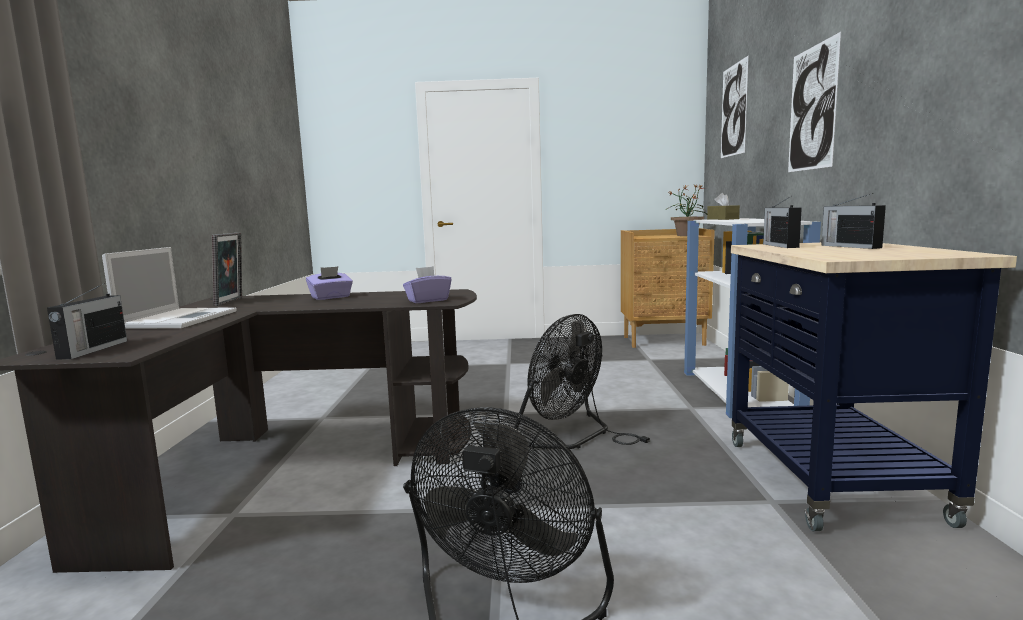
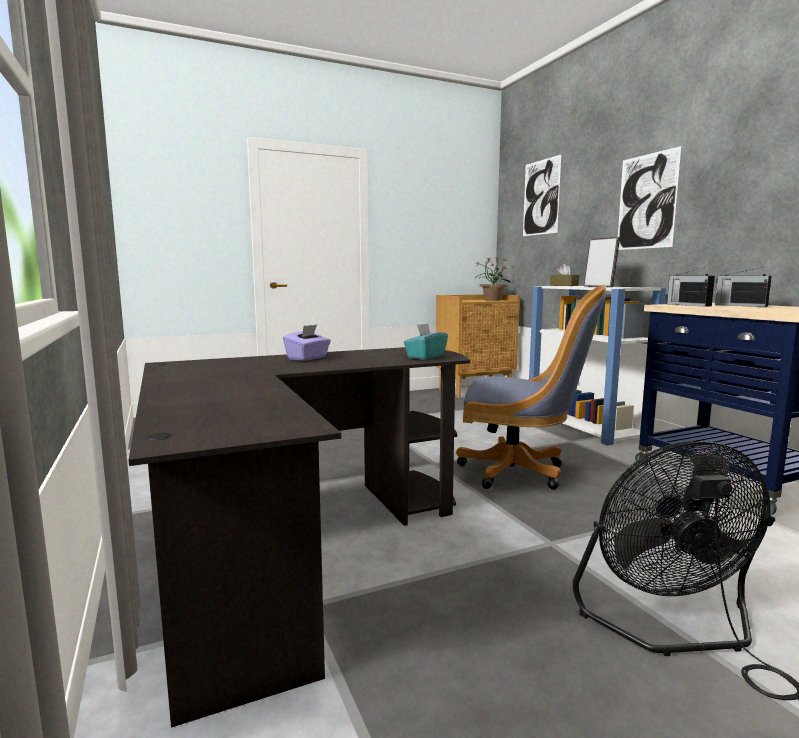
camera: 25 degrees left, 0 degrees up
radio [47,283,127,359] -> none
laptop [102,247,237,329] -> none
picture frame [212,233,242,306] -> picture frame moved to [584,237,620,287]
purple tissue box [403,266,451,303] -> turquoise tissue box [404,323,448,360]
black fan [515,314,650,449] -> blue office chair [456,285,606,490]

